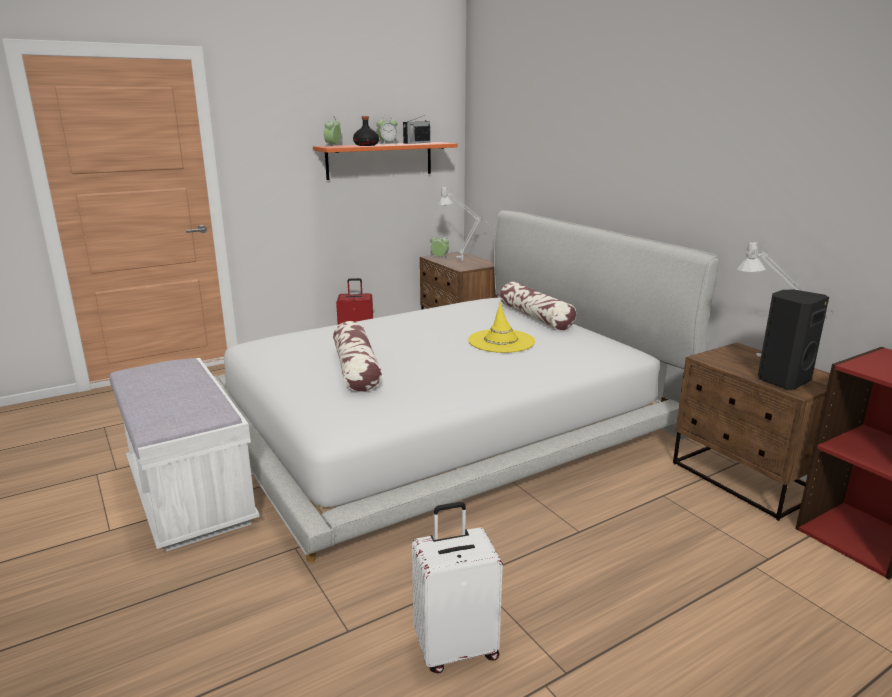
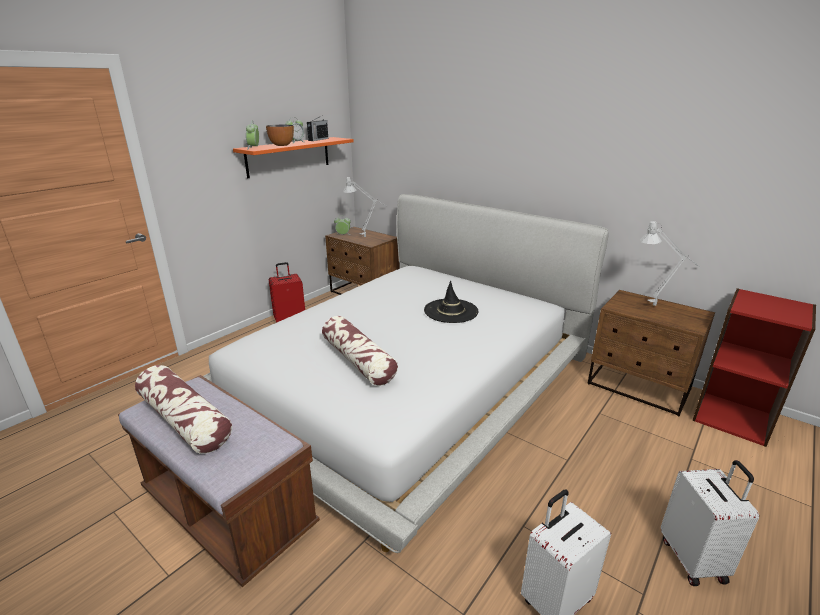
camera: 20 degrees left, 5 degrees up
white bench [109,358,260,551] -> brown bench [118,375,320,587]
black bottle [353,116,379,146] -> bowl [266,125,294,146]
yellow hat [468,302,535,353] -> black hat [424,280,478,323]
pillow [500,282,576,331] -> pillow moved to [135,365,232,454]
black speaker [758,290,829,390] -> none
none -> white suitcase [661,460,759,586]

